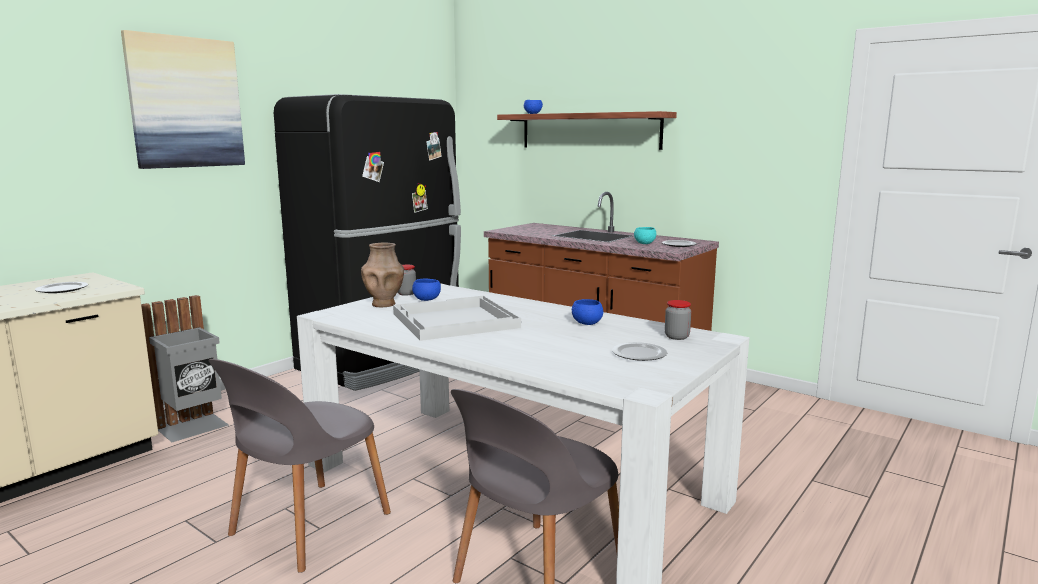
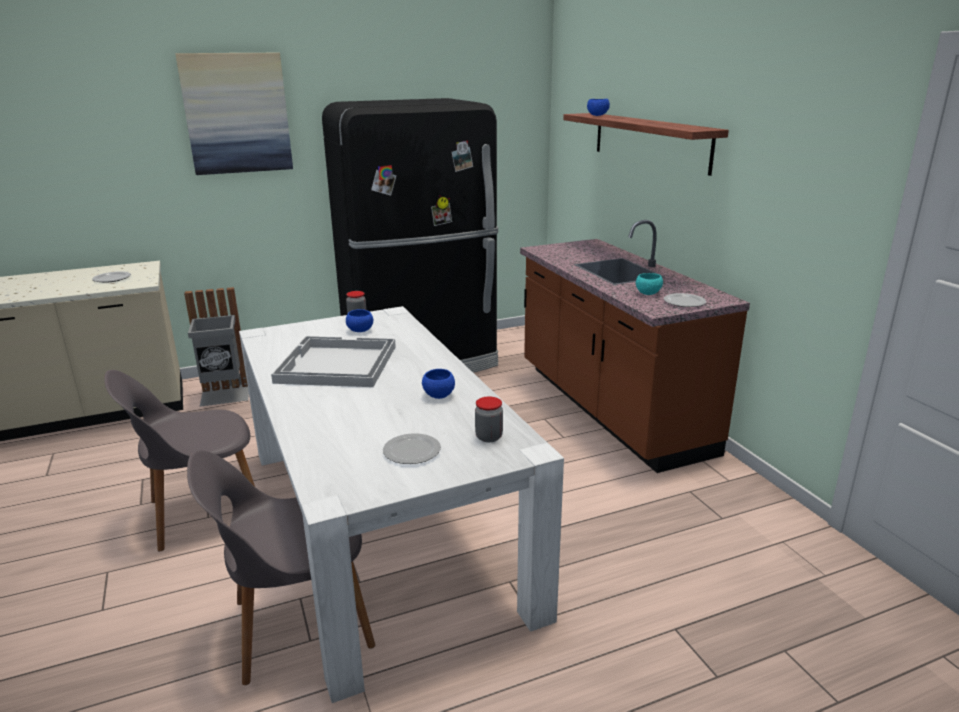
camera: 30 degrees right, 10 degrees up
brown vase [361,242,404,307] -> none

